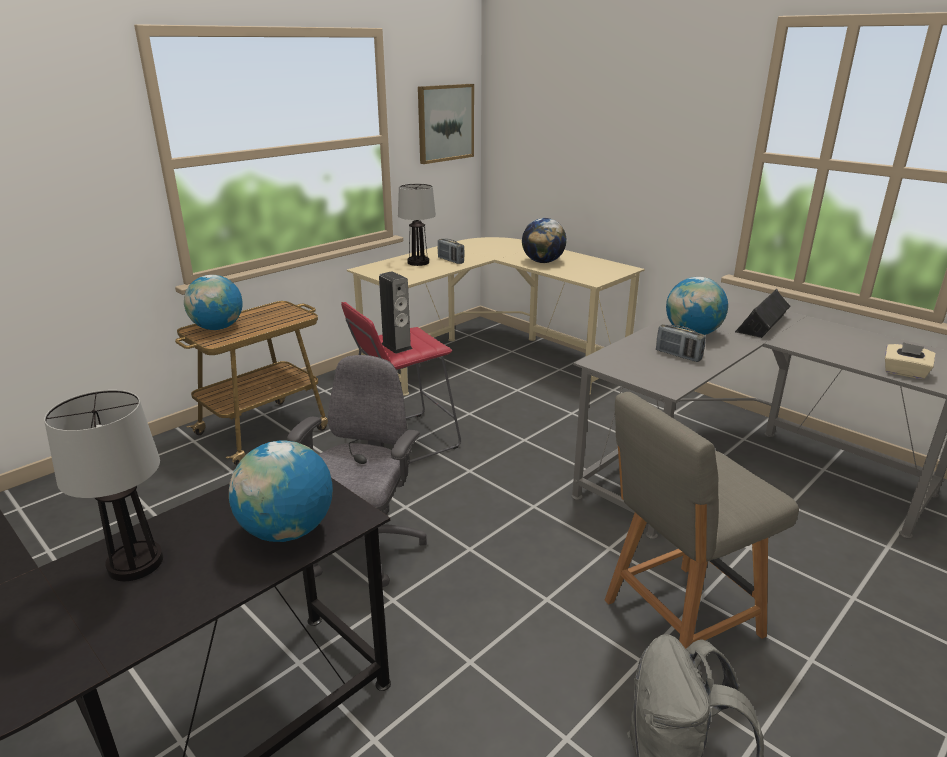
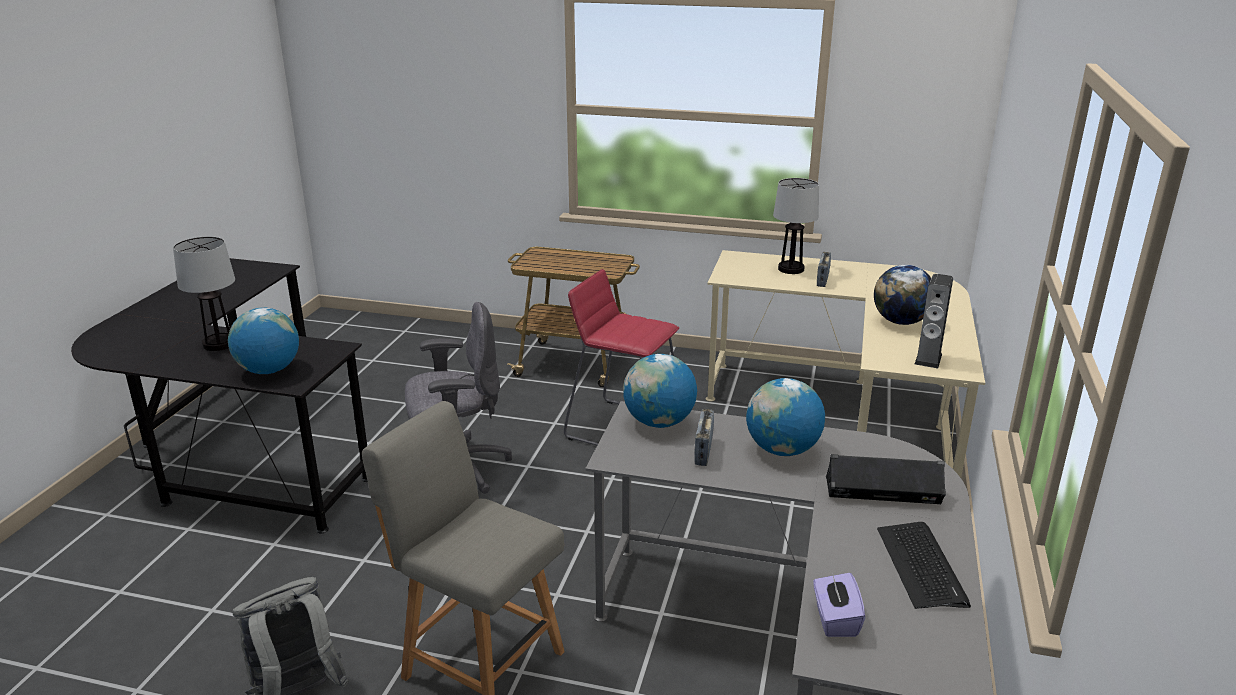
camera: 60 degrees right, 0 degrees up
globe [184,275,243,330] -> globe moved to [623,354,697,428]
speaker [379,271,413,354] -> speaker moved to [915,274,953,368]
picture [418,84,474,164] -> none
beige tissue box [885,342,935,379] -> purple tissue box [813,572,865,637]
none -> keyboard [877,522,971,609]

